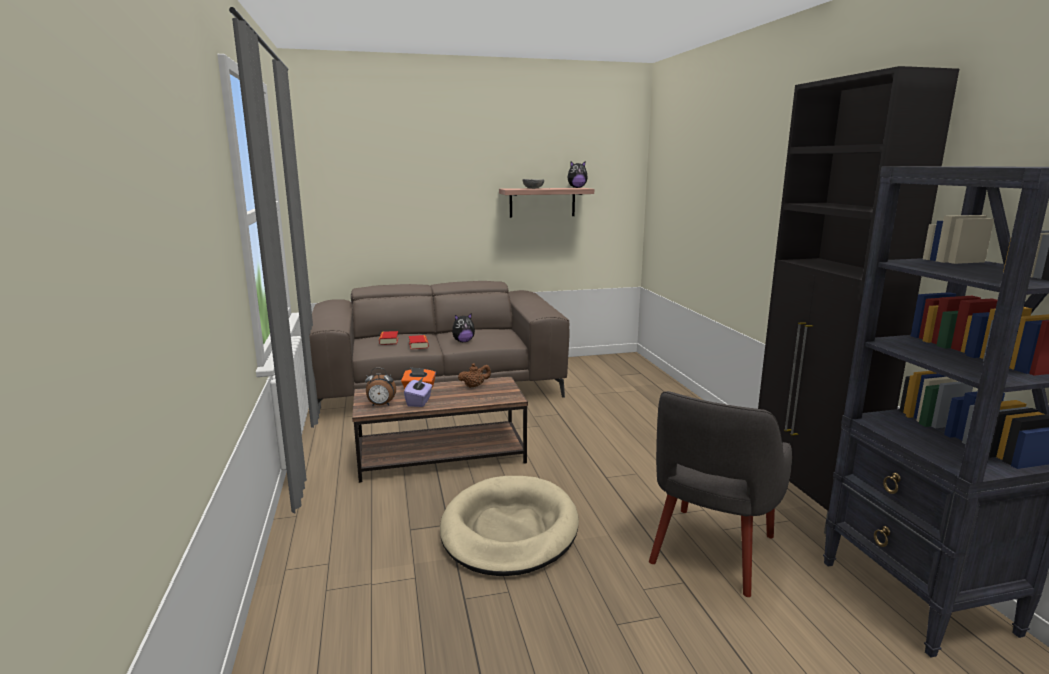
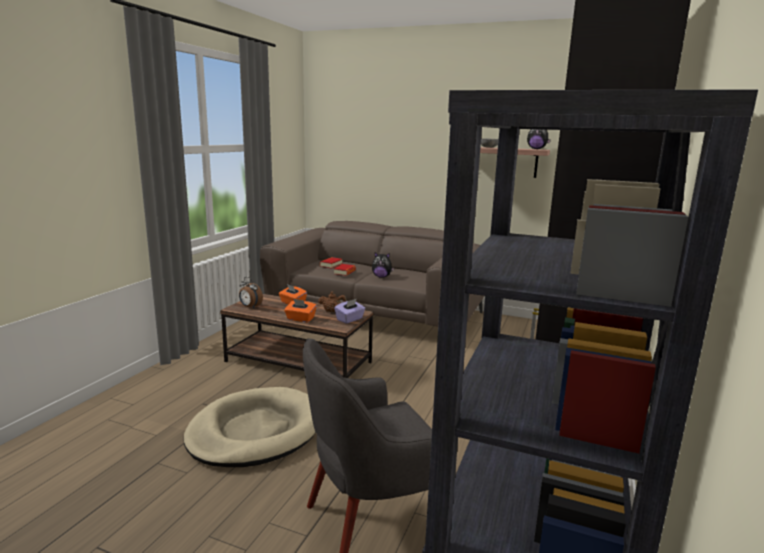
camera: 35 degrees right, 0 degrees up
purple tissue box [404,376,432,407] -> purple tissue box moved to [334,299,365,324]
none -> orange tissue box [284,299,317,322]

